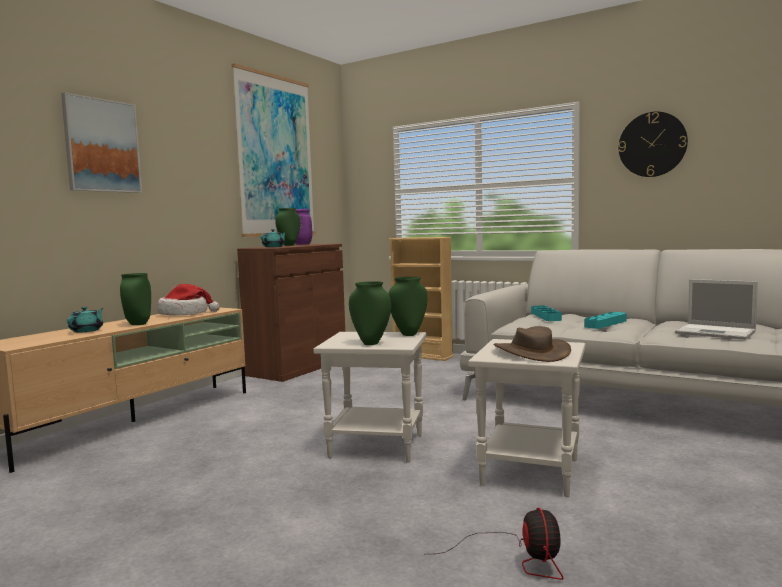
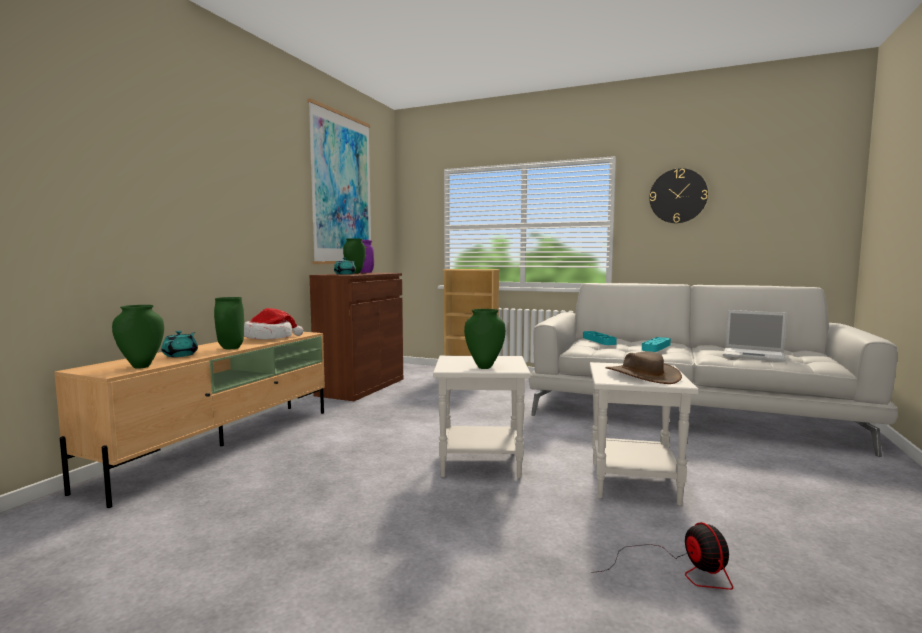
camera: 10 degrees left, 0 degrees up
picture [61,92,142,193] -> none
green vase [389,277,428,336] -> green vase moved to [112,305,164,369]

